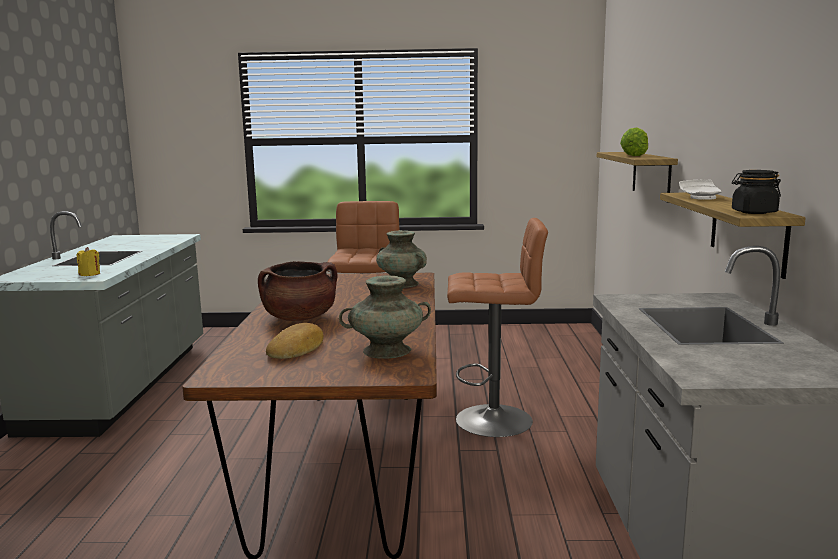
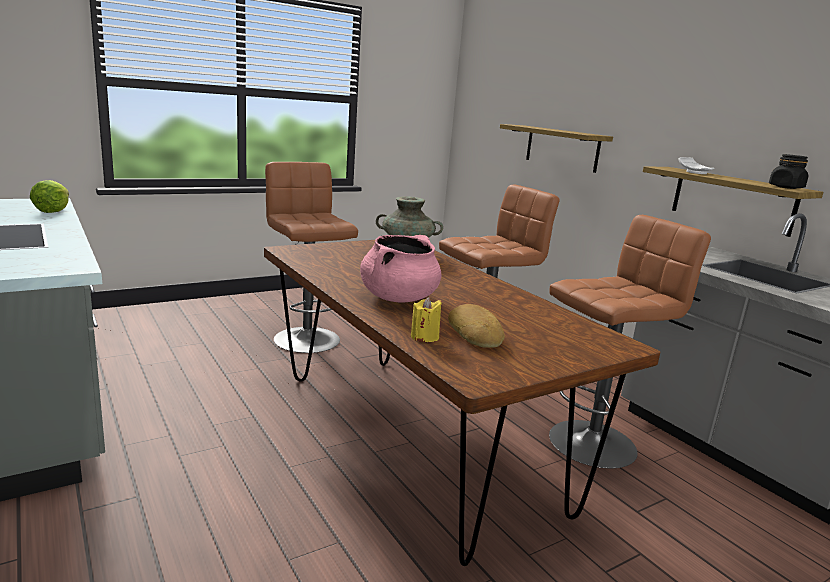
camera: 35 degrees left, 5 degrees up
yellow candle [77,247,100,276] -> yellow candle moved to [411,297,442,342]
brown cooking pot [258,261,337,321] -> pink cooking pot [360,235,441,302]
turquoise vase [339,276,431,359] -> none
lettuce [620,127,648,156] -> lettuce moved to [30,180,69,213]
none -> brown stool [549,215,711,468]

